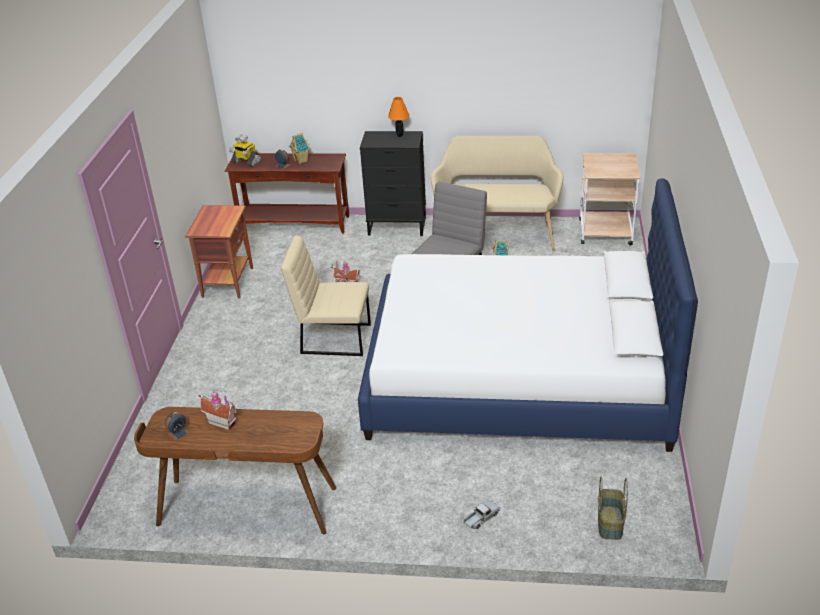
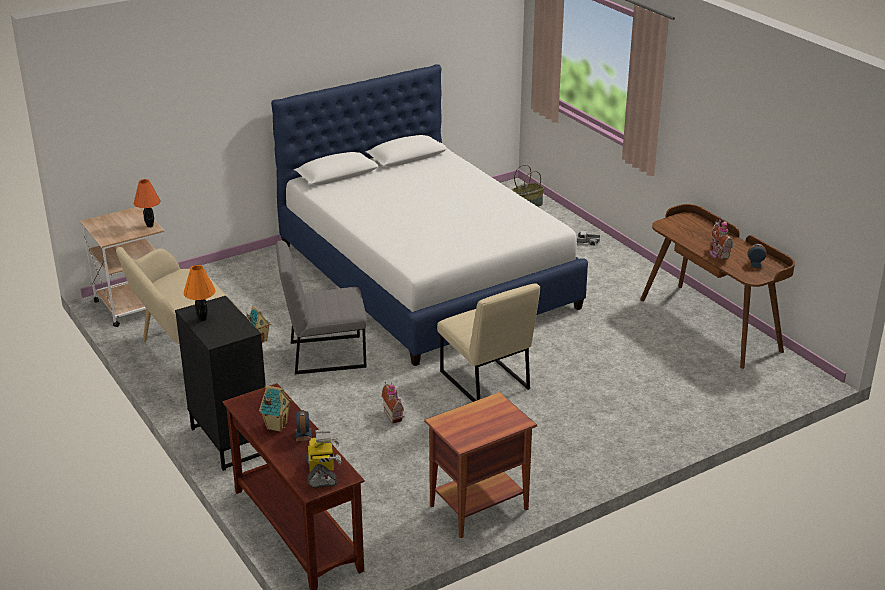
camera: 130 degrees left, 5 degrees down
none -> orange table lamp [133,179,160,228]

